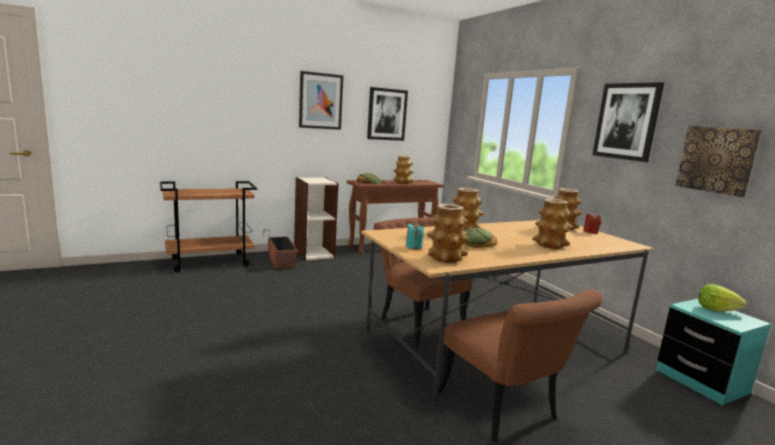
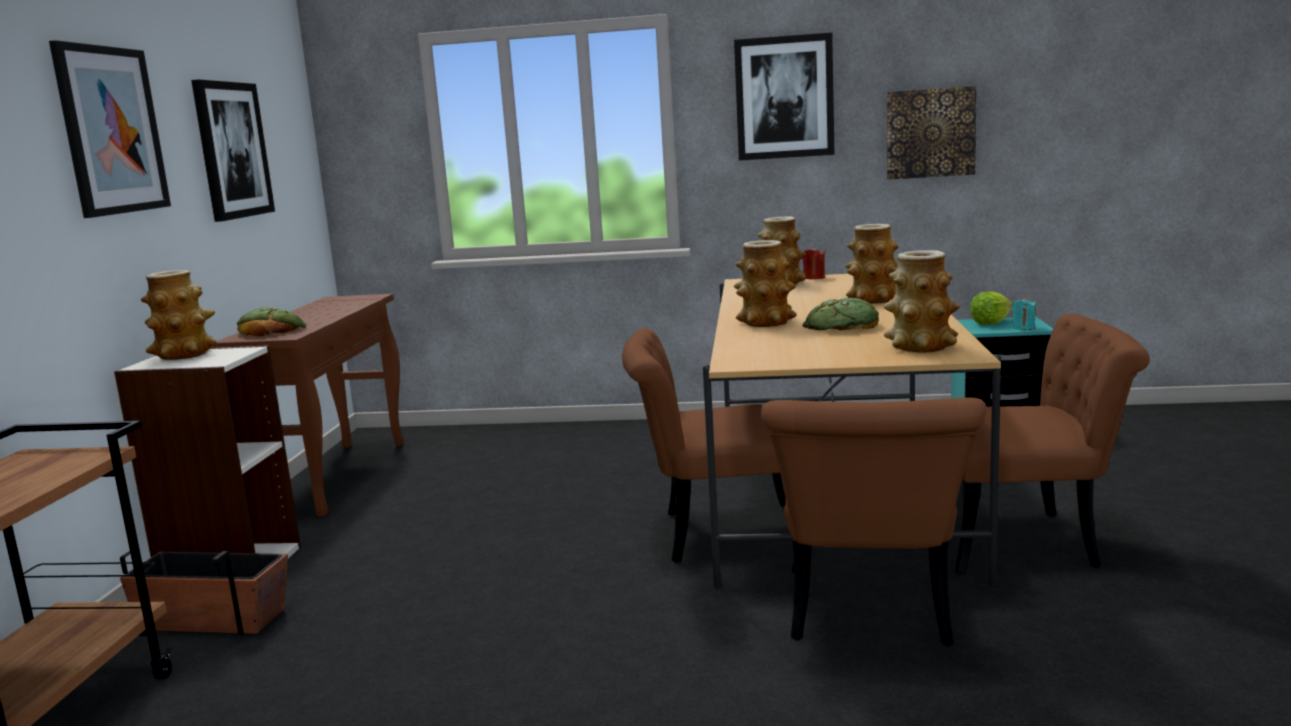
camera: 55 degrees left, 0 degrees up
vase [393,156,413,184] -> vase moved to [141,270,217,360]
turquoise candle [406,223,424,249] -> turquoise candle moved to [1012,297,1036,330]
none -> brown chair [761,397,986,646]

